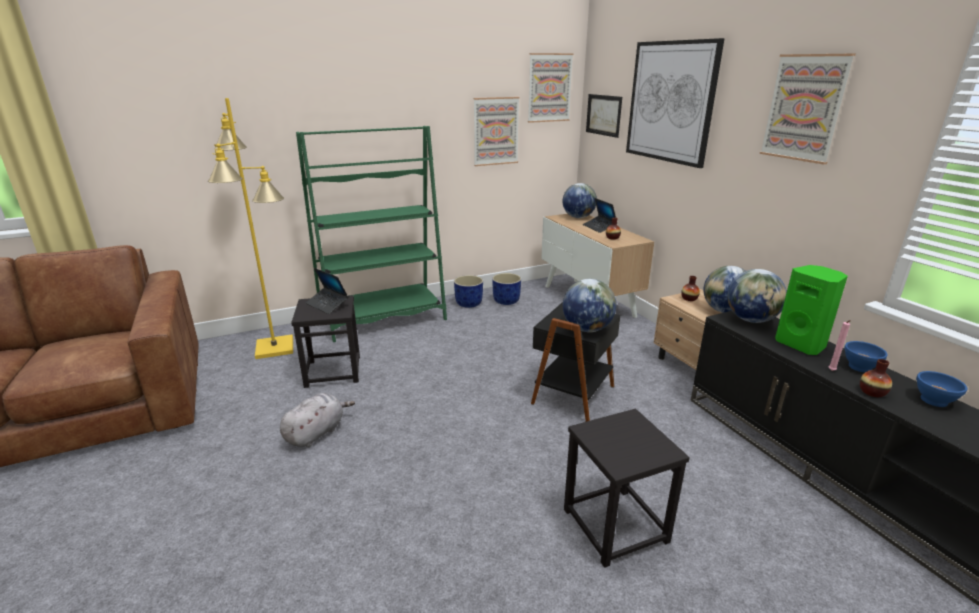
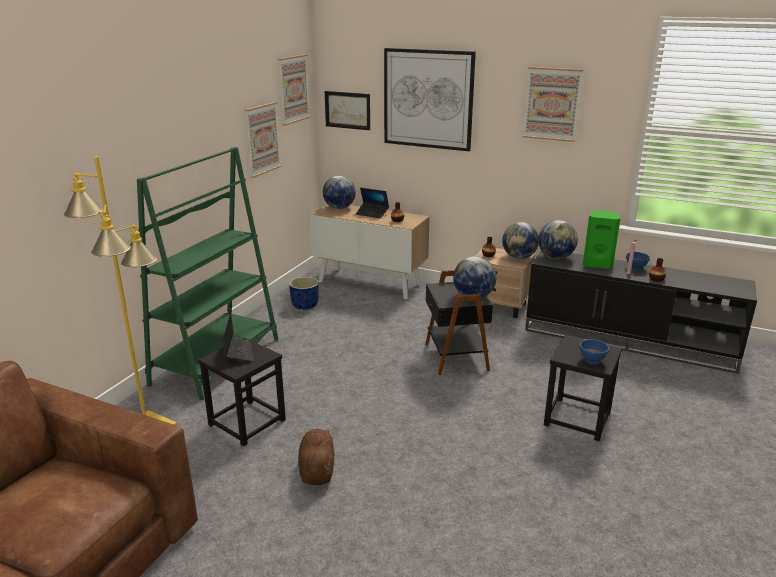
camera: 40 degrees left, 0 degrees up
grey plush toy [280,393,355,447] -> brown plush toy [298,429,334,486]
laptop [306,268,349,314] -> laptop turned 105 degrees counterclockwise [223,313,254,362]
blue planter [454,275,483,308] -> none
blue bowl [916,371,968,407] -> blue bowl moved to [579,339,609,365]

